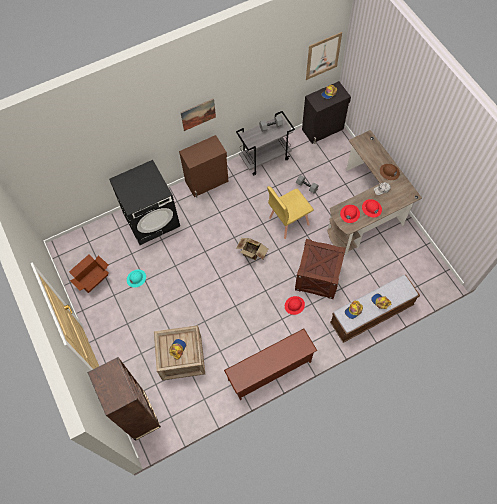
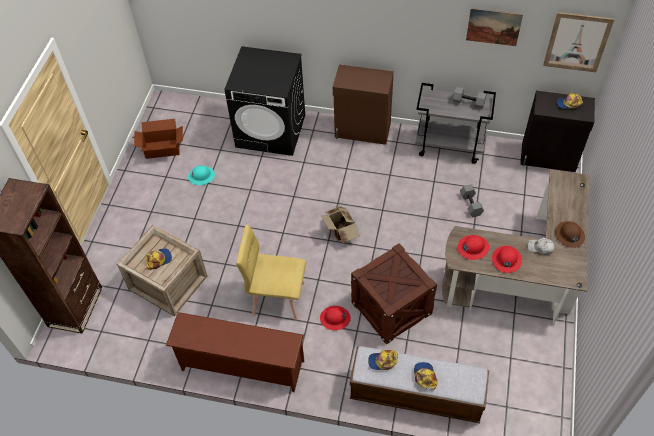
camera: 40 degrees right, 10 degrees down
picture [181,98,216,131] -> picture moved to [466,8,523,46]
yellow chair [267,186,314,239] -> yellow chair moved to [236,224,306,320]

